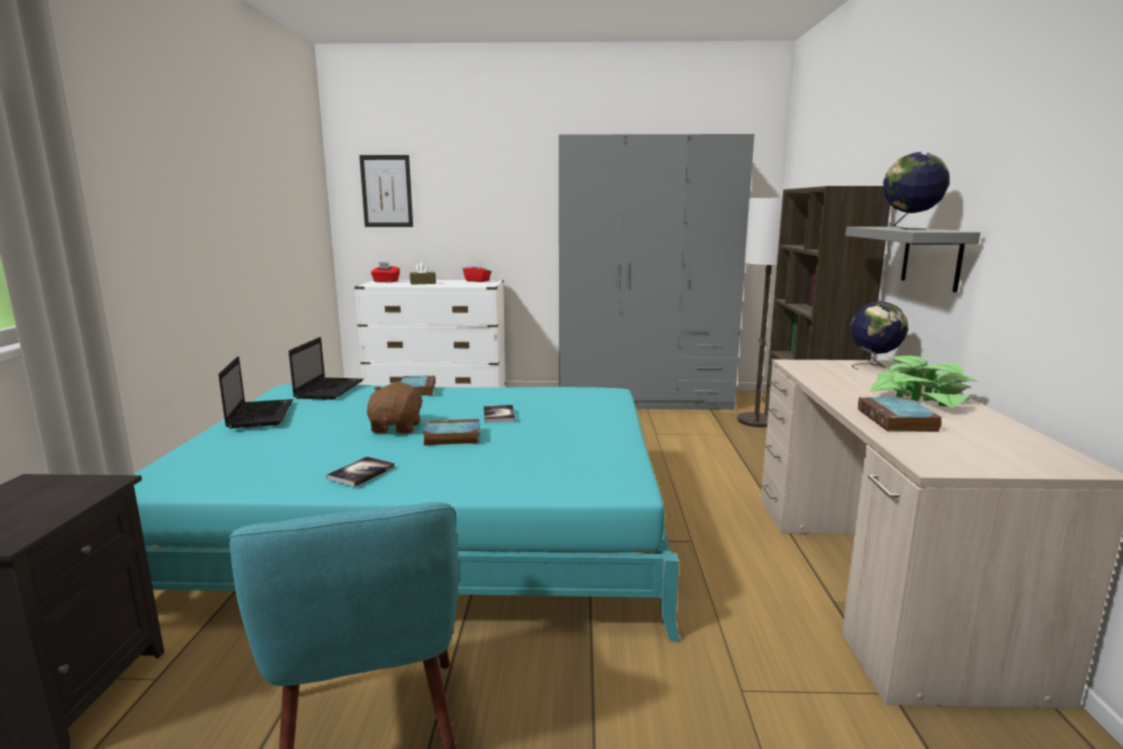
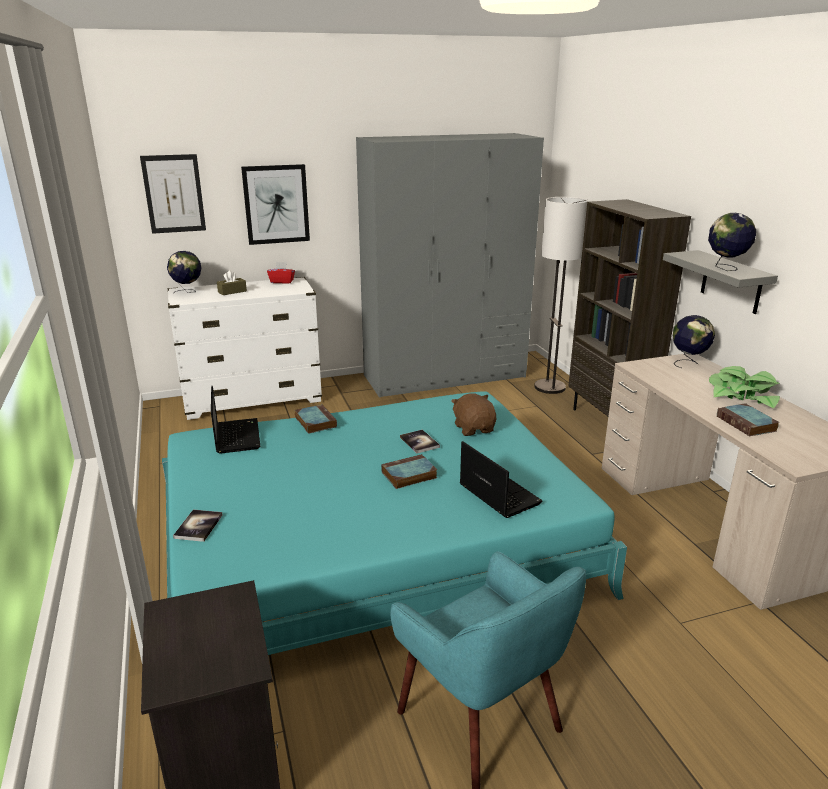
camera: 20 degrees left, 10 degrees up
laptop [218,356,293,428] -> laptop moved to [460,441,542,518]
book [326,457,395,487] -> book moved to [173,509,223,542]
brown plush toy [367,383,424,434] -> brown plush toy moved to [451,393,496,436]
red tissue box [371,262,400,283] -> globe [167,251,201,294]
none -> picture [241,164,310,245]

